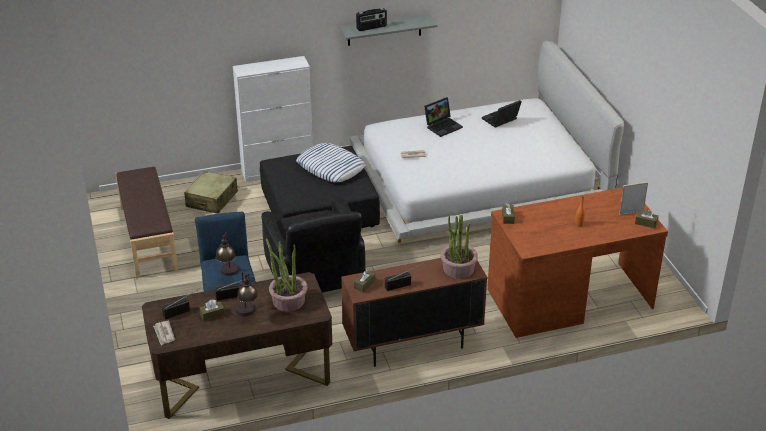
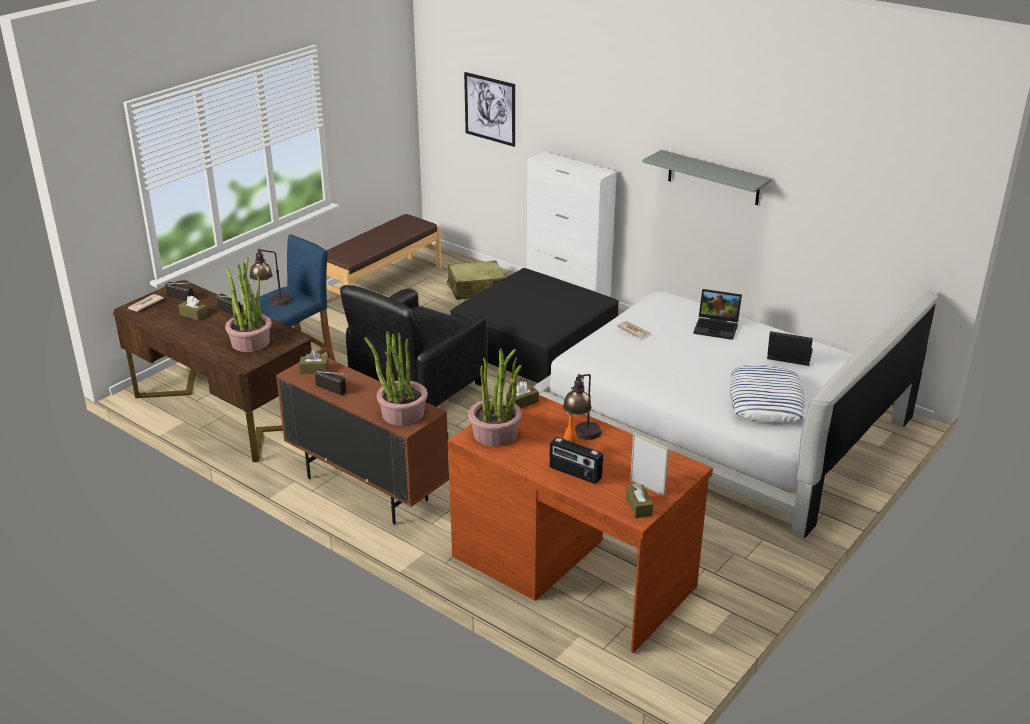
camera: 55 degrees right, 5 degrees down
table lamp [236,271,258,316] -> table lamp moved to [563,374,602,440]
pillow [296,143,365,183] -> pillow moved to [730,365,804,423]
radio [356,8,387,31] -> radio moved to [549,437,603,484]
none -> picture [464,72,515,147]
none -> potted plant [468,348,522,447]

